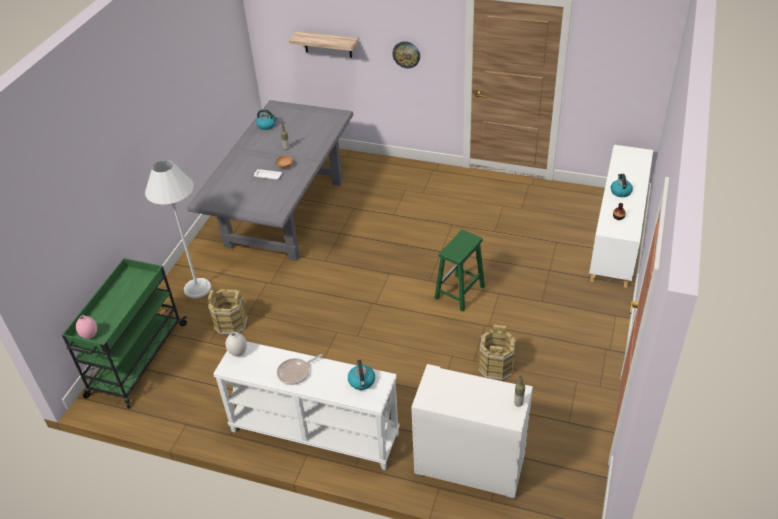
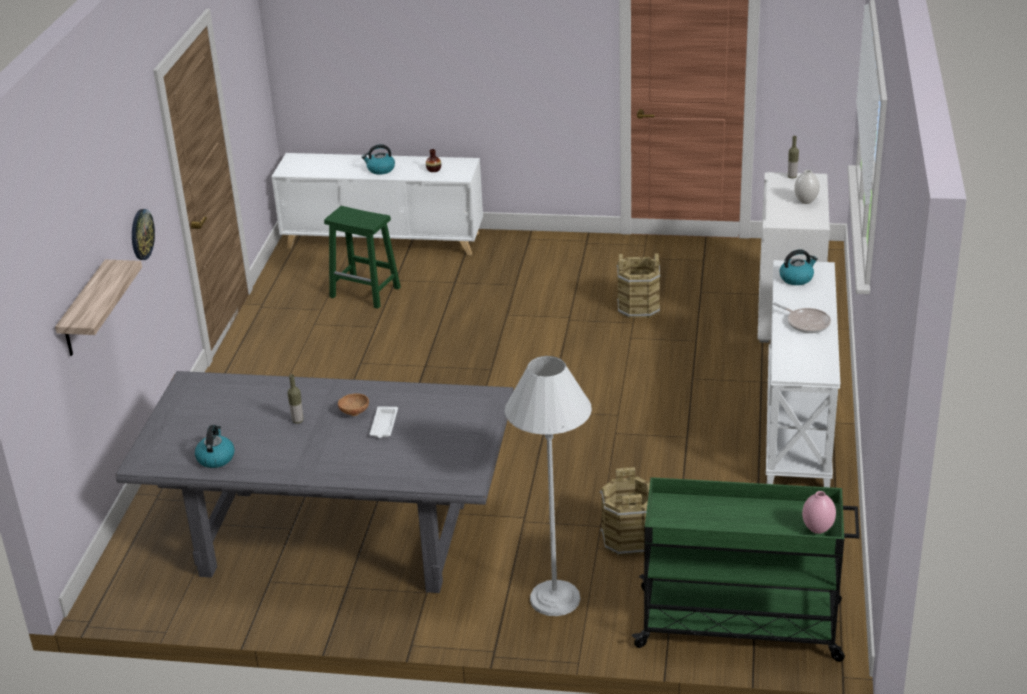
camera: 100 degrees left, 10 degrees down
white vase [226,332,247,356] -> white vase moved to [794,170,820,204]
green stool [434,230,485,312] -> green stool moved to [324,206,401,309]

